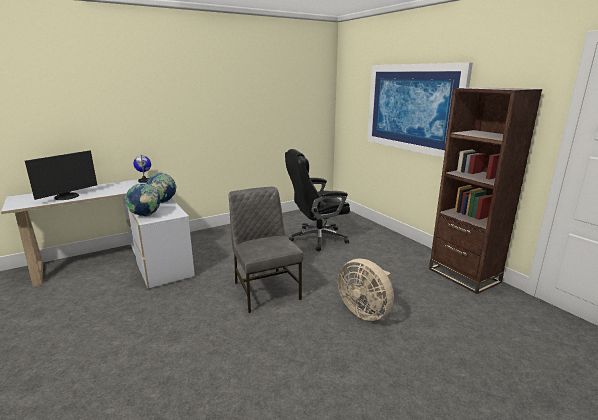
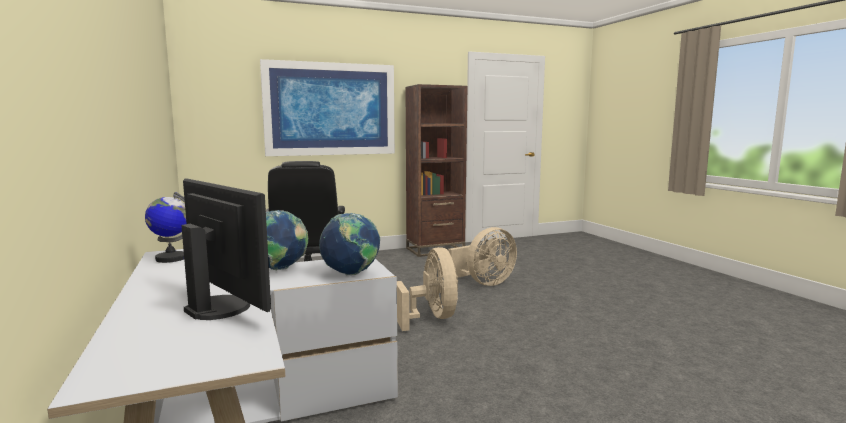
camera: 80 degrees left, 10 degrees down
grey chair [229,187,304,313] -> beige fan [397,247,458,331]

